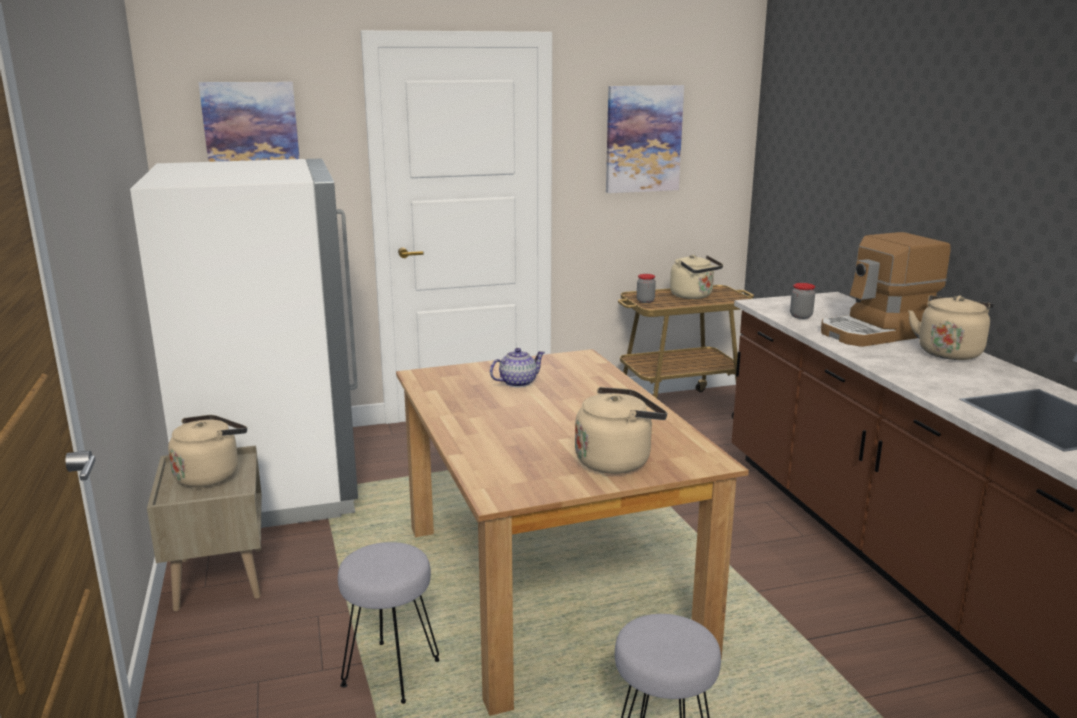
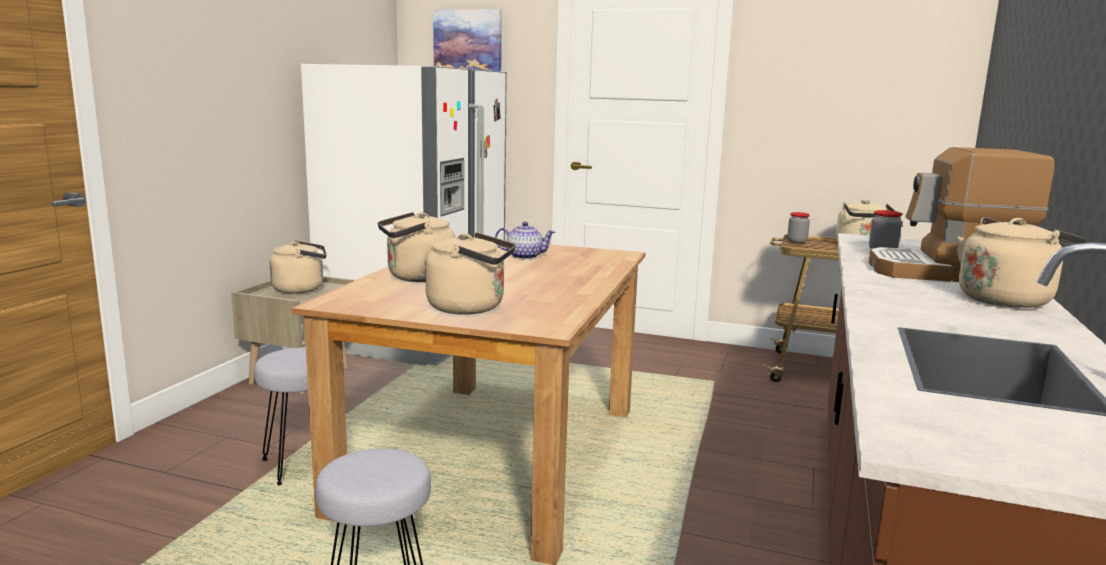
camera: 35 degrees right, 5 degrees down
picture [606,85,684,193] -> none
none -> beige kettle [378,212,455,282]

